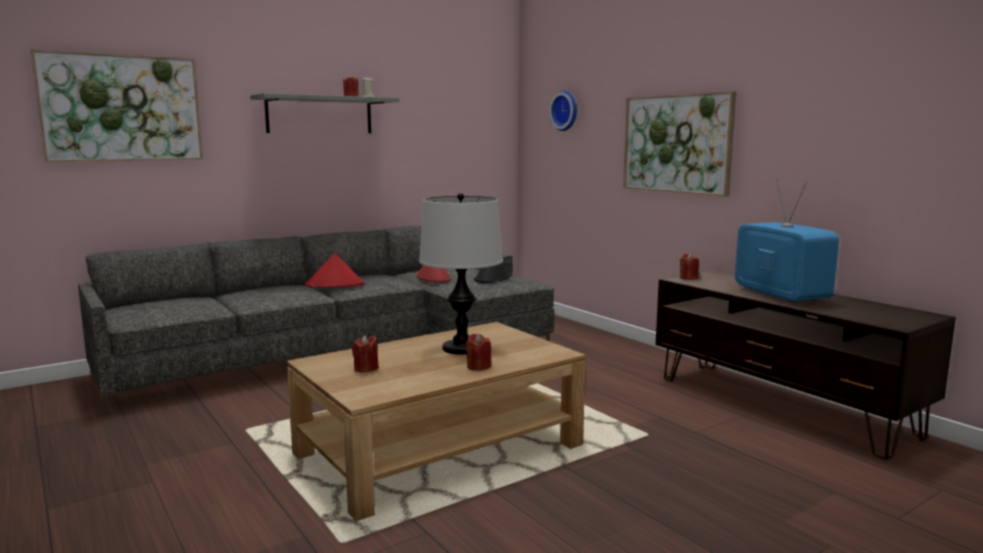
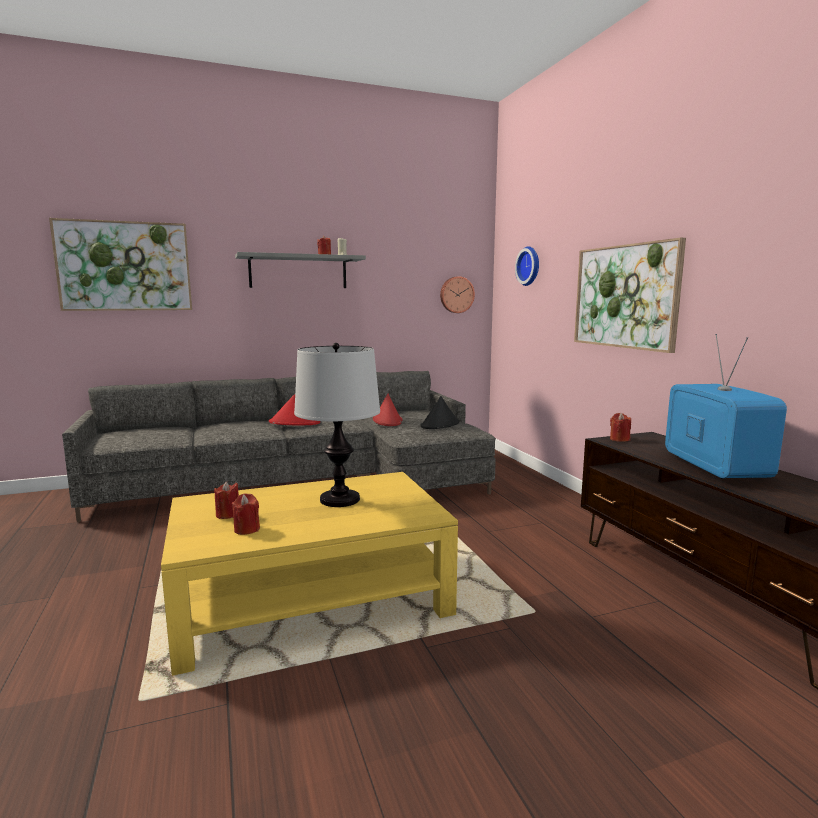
camera: 15 degrees right, 0 degrees up
brown coffee table [287,322,586,521] -> yellow coffee table [161,472,458,676]
red candle [466,334,491,371] -> red candle moved to [232,493,260,535]
none -> wall clock [440,276,475,313]

